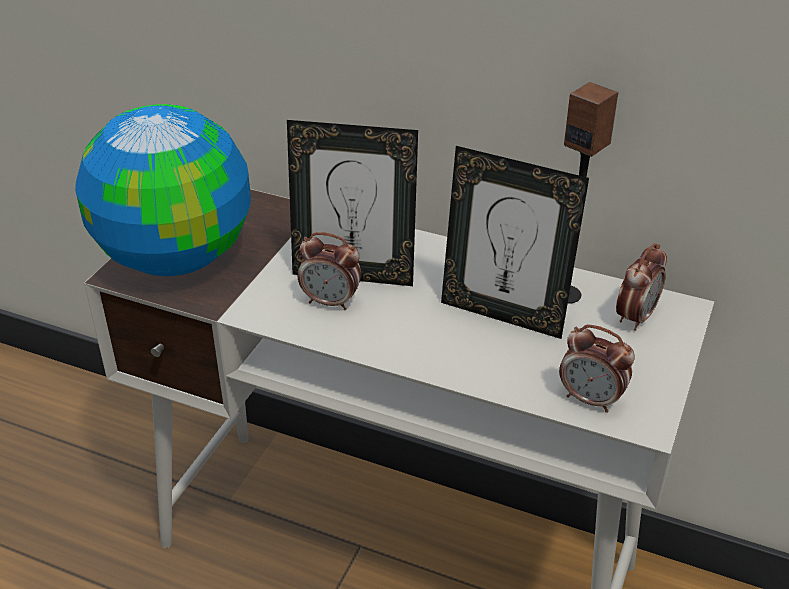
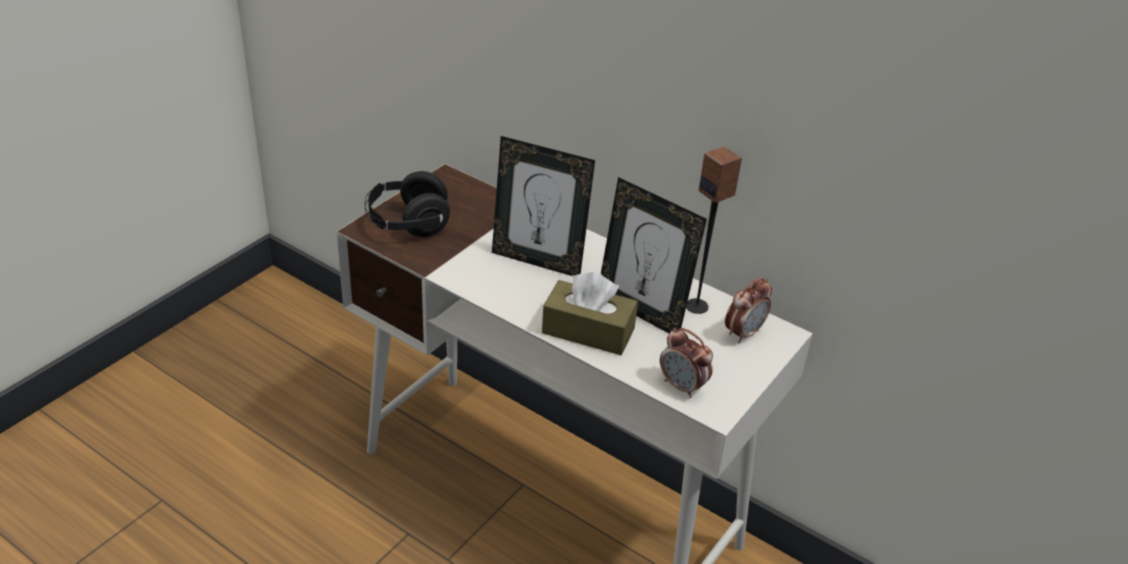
camera: 10 degrees right, 0 degrees up
globe [75,104,251,276] -> black headphones [364,171,450,237]
alarm clock [298,232,361,310] -> none
none -> brown tissue box [542,272,638,355]

